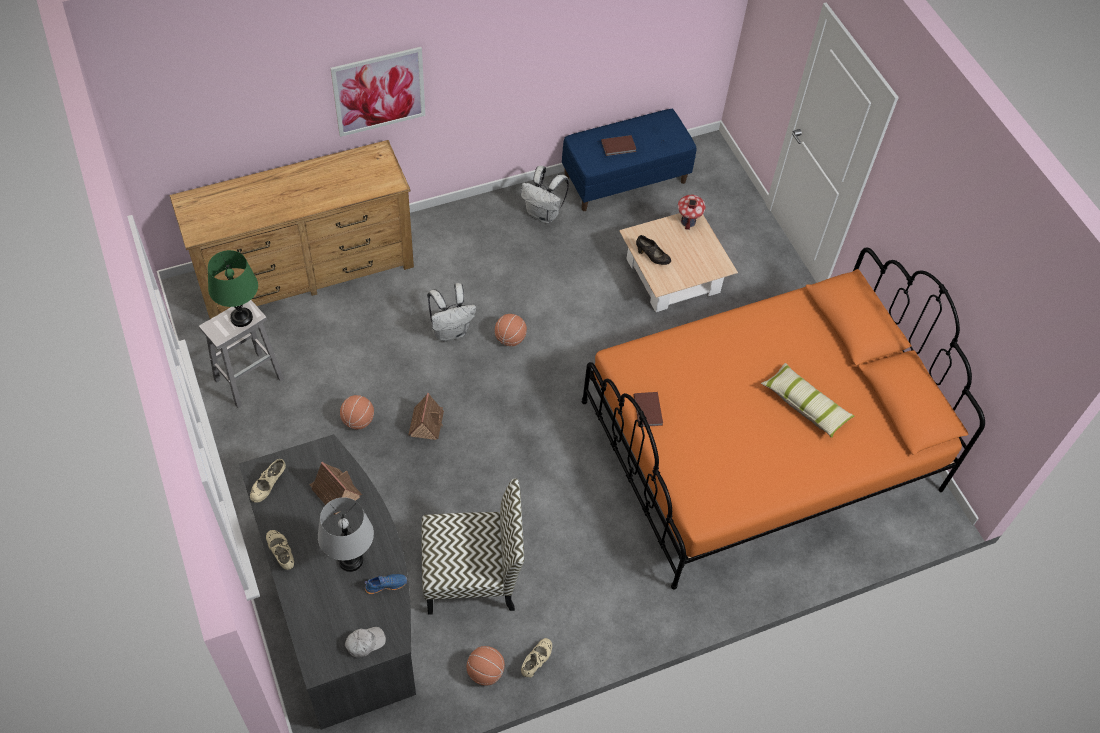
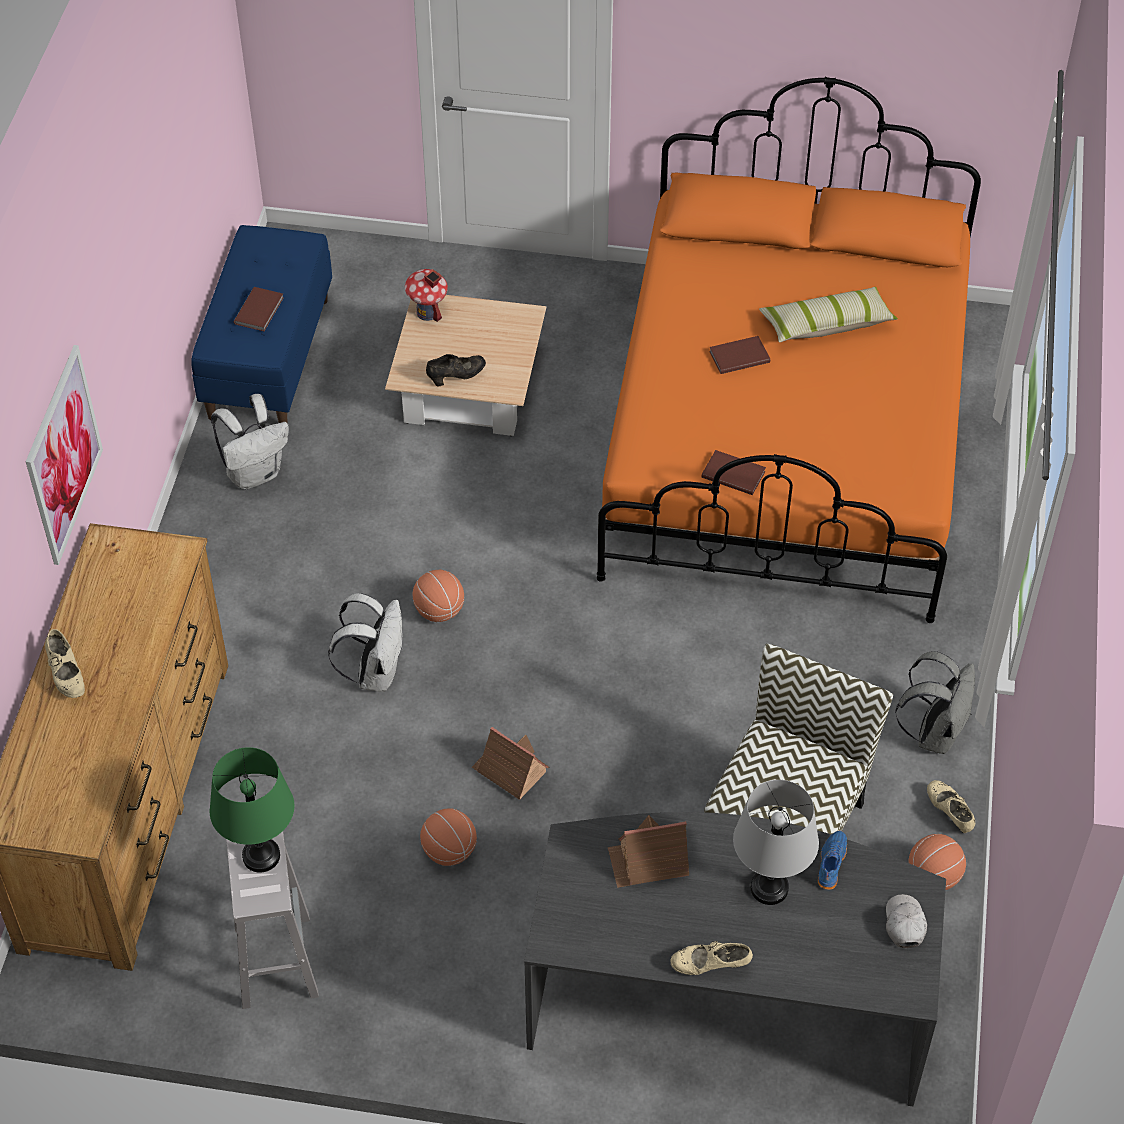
camera: 55 degrees left, 5 degrees down
beige shoe [250,459,286,503] -> beige shoe moved to [45,629,85,698]
none -> brown book [709,336,770,374]
none -> grey backpack [895,651,975,754]

